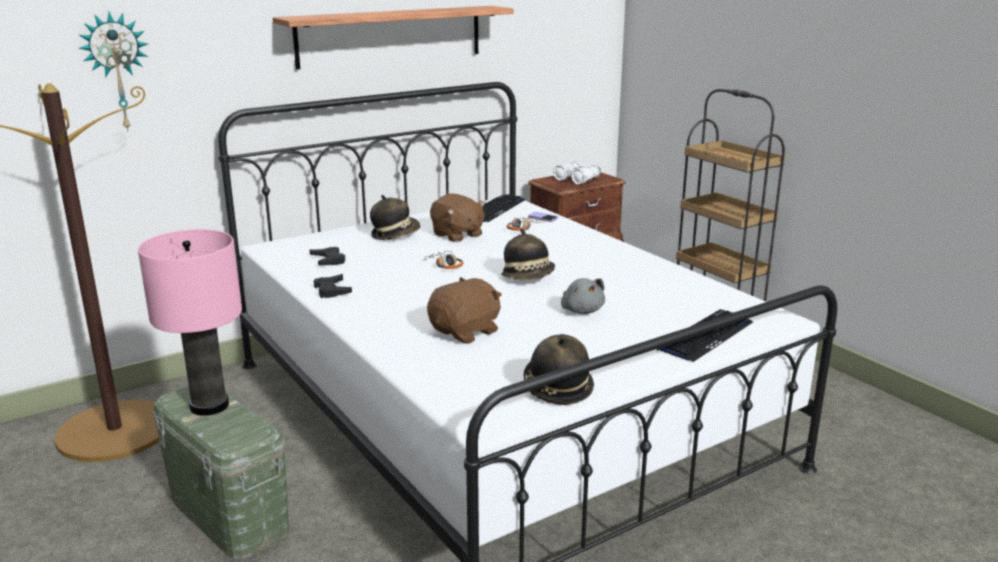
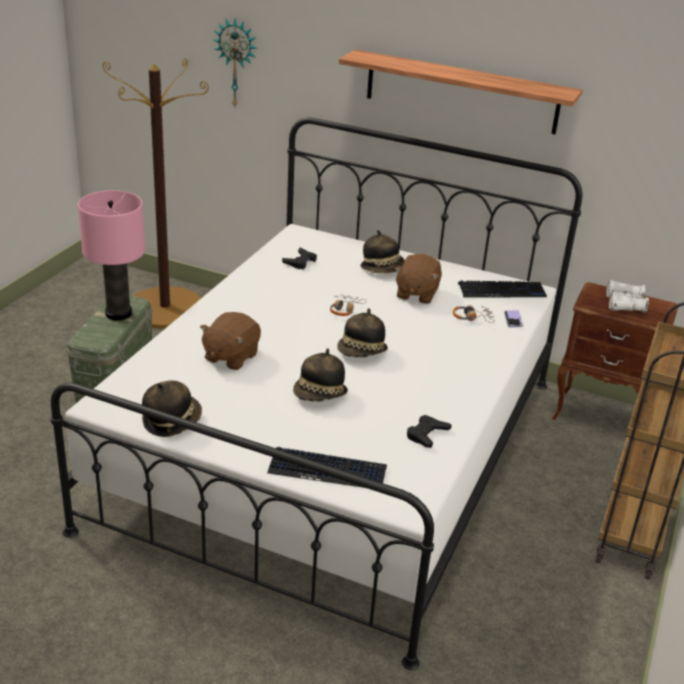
camera: 55 degrees right, 10 degrees up
black game controller [314,274,352,298] -> black game controller moved to [407,415,451,448]
brown plush toy [427,277,502,344] -> brown plush toy turned 105 degrees clockwise [200,312,261,370]
grey plush toy [561,278,605,314] -> hat [293,348,348,401]

